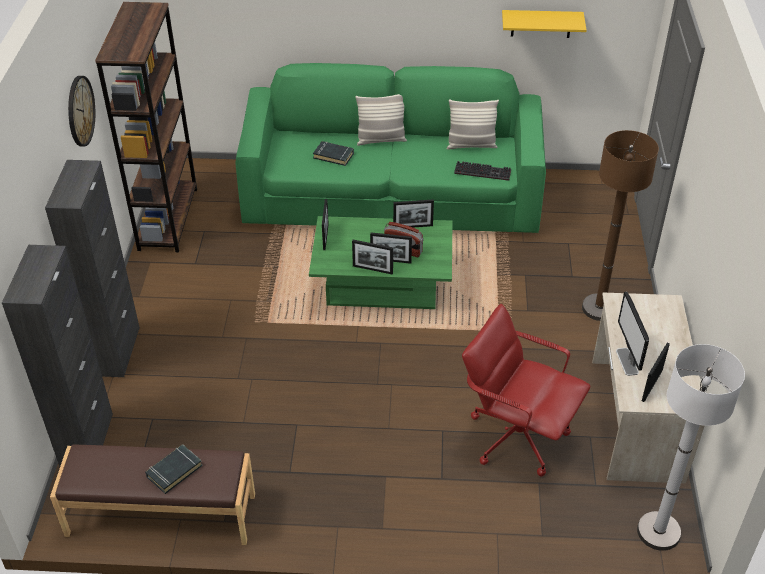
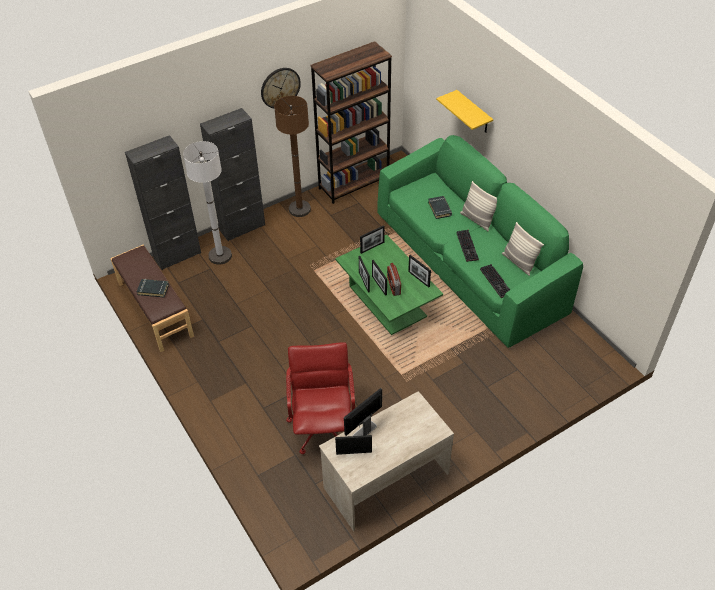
camera: 55 degrees right, 5 degrees up
yellow shelf [502,10,587,38] -> yellow shelf moved to [436,90,493,133]
brown floor lamp [582,130,659,321] -> brown floor lamp moved to [274,96,311,217]
white floor lamp [637,344,745,551] -> white floor lamp moved to [183,141,232,265]
none -> keyboard [456,230,479,262]

